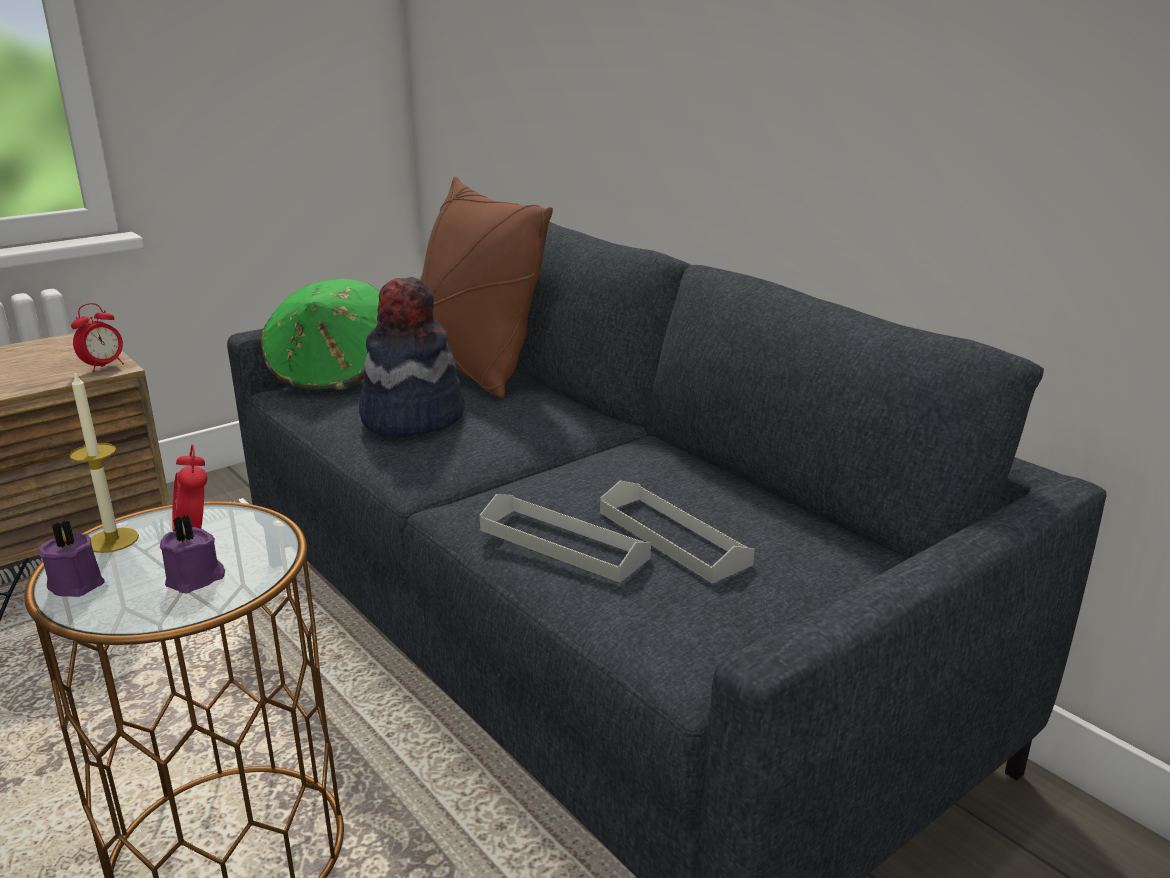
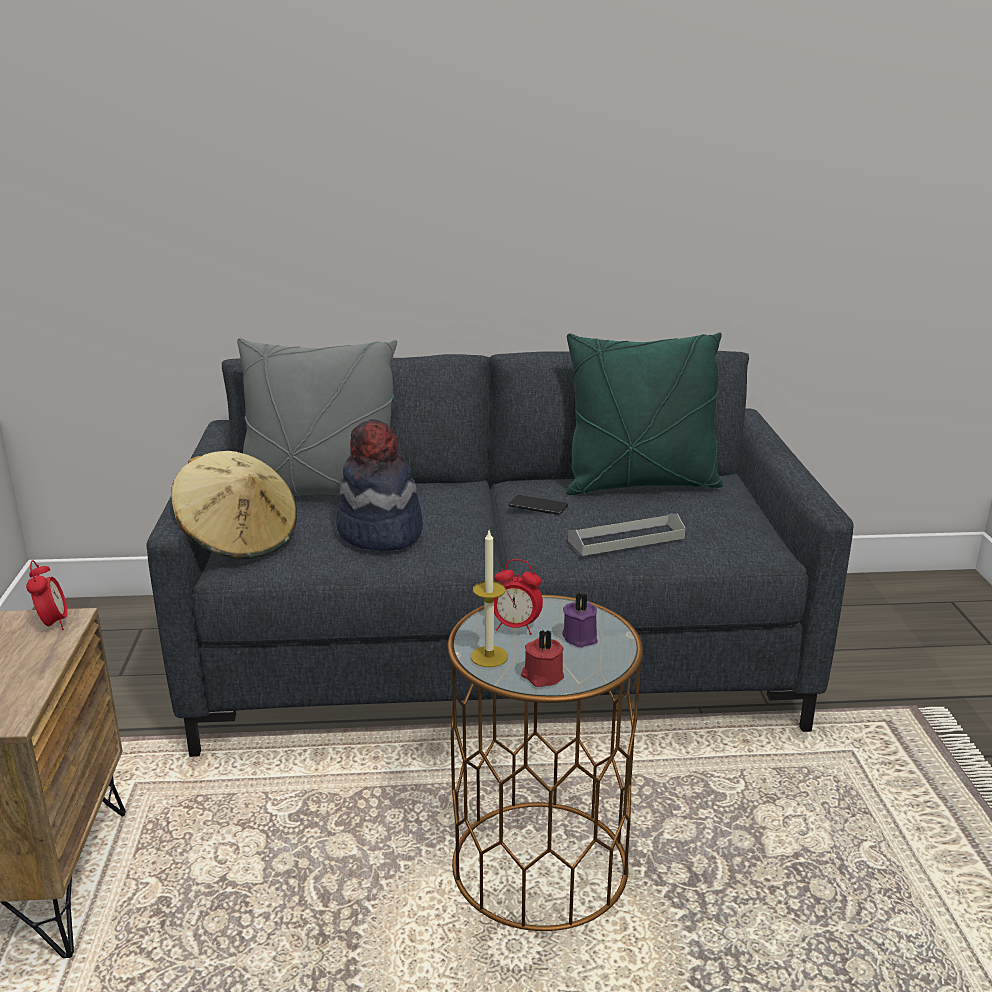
camera: 55 degrees left, 0 degrees up
purple candle [37,520,105,597] -> red candle [521,630,564,687]
green hat [261,279,380,393] -> beige hat [171,451,297,559]
brown pillow [420,177,553,398] -> grey pillow [237,338,397,496]
grey tray [600,480,754,583] -> none
none -> phone [508,495,568,515]
none -> green pillow [566,332,724,495]

